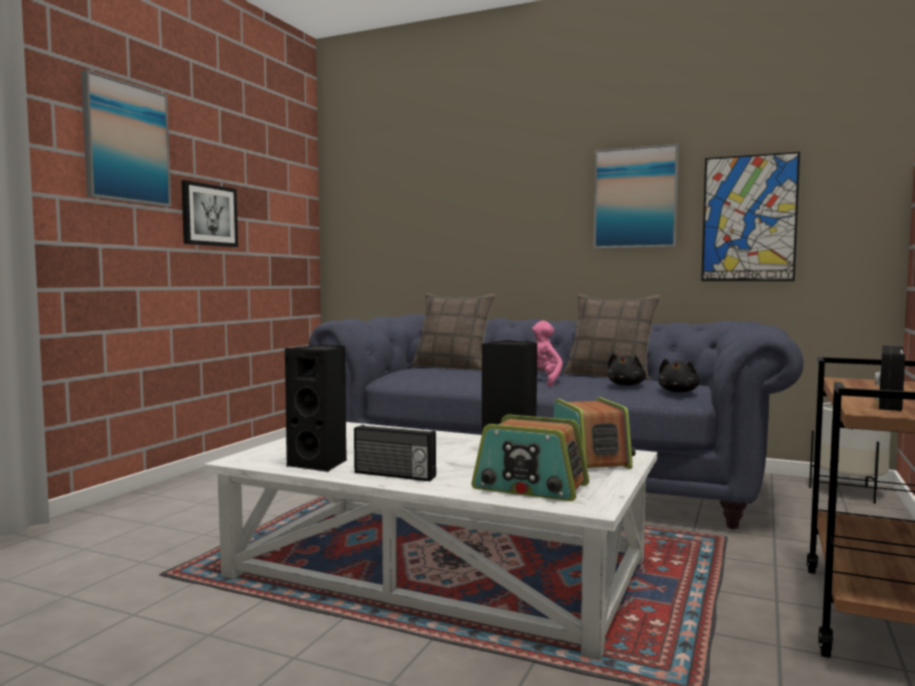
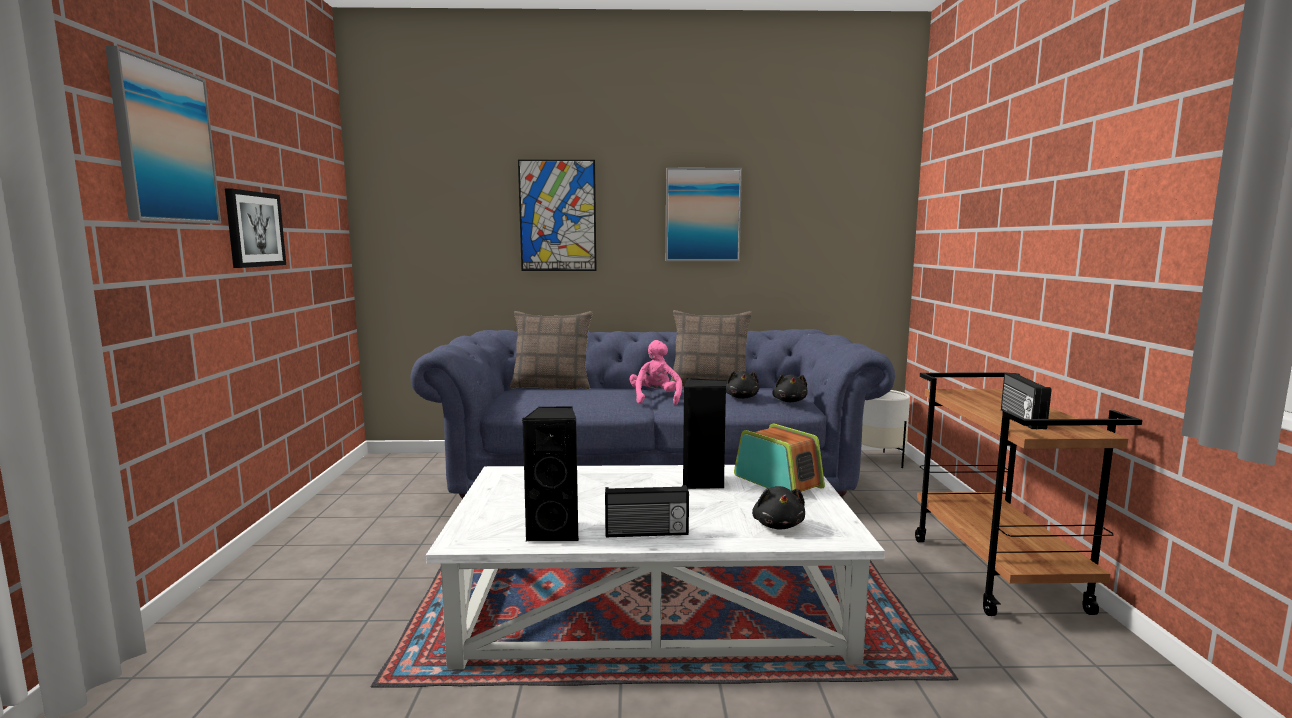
camera: 25 degrees left, 5 degrees up
radio [471,414,589,501] -> black plush toy [752,486,805,530]
picture [701,152,800,281] -> picture moved to [518,160,597,271]

